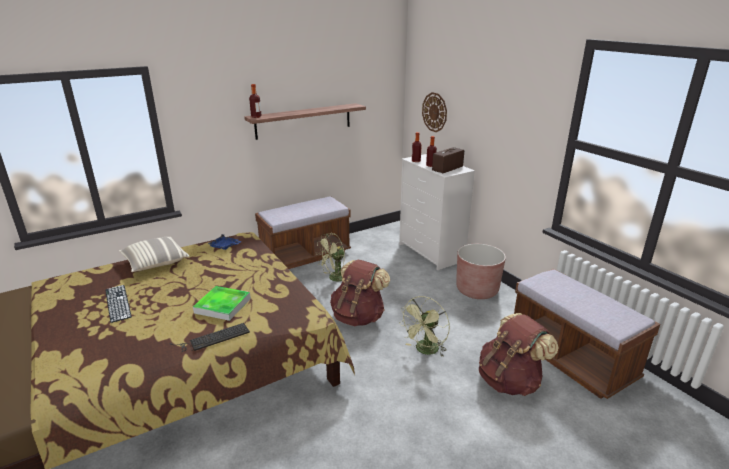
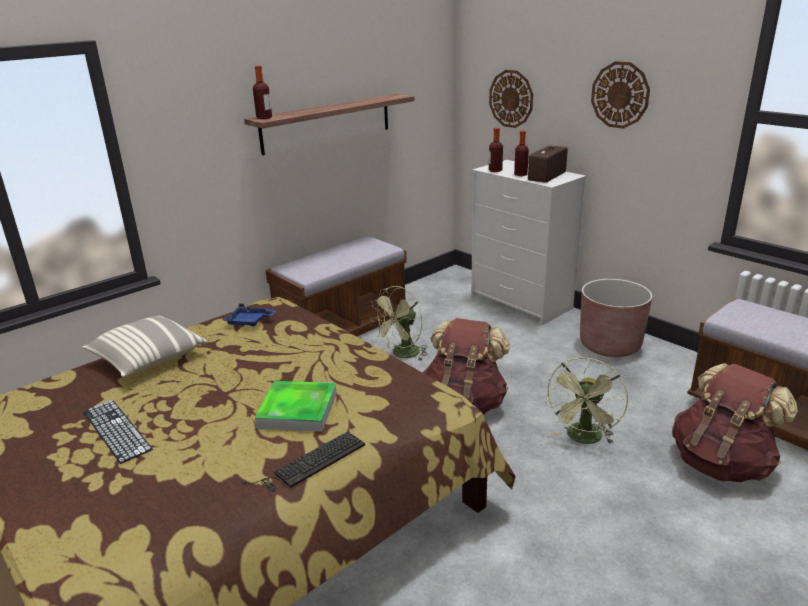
camera: 10 degrees left, 0 degrees up
none -> wall clock [591,61,650,129]

